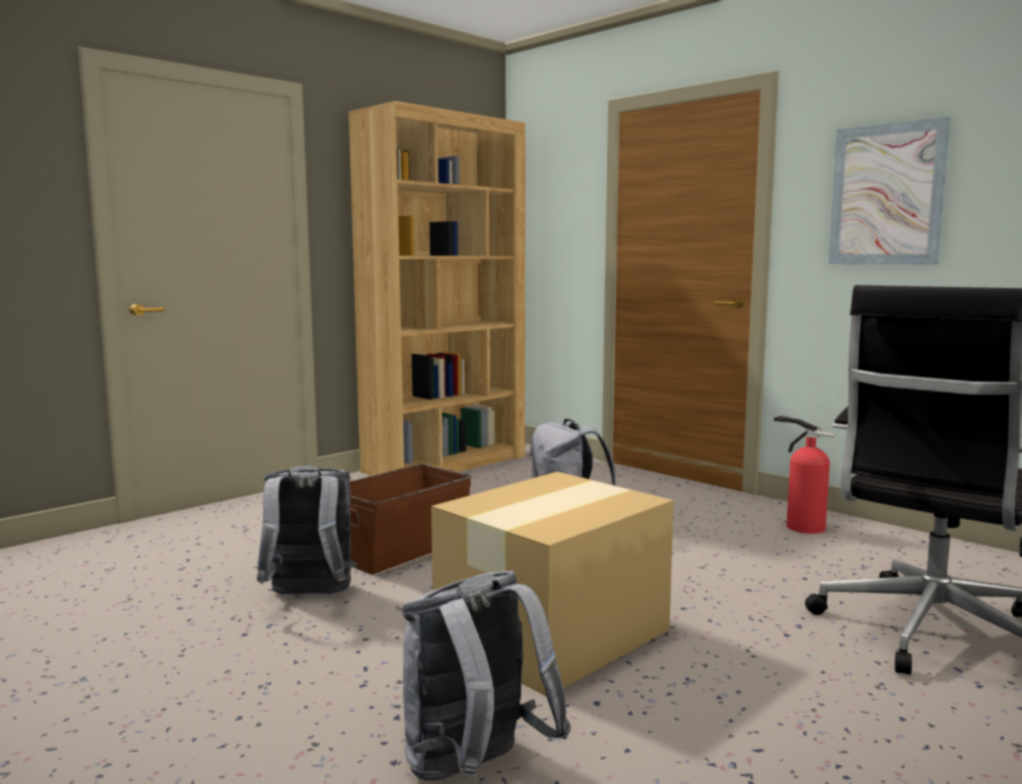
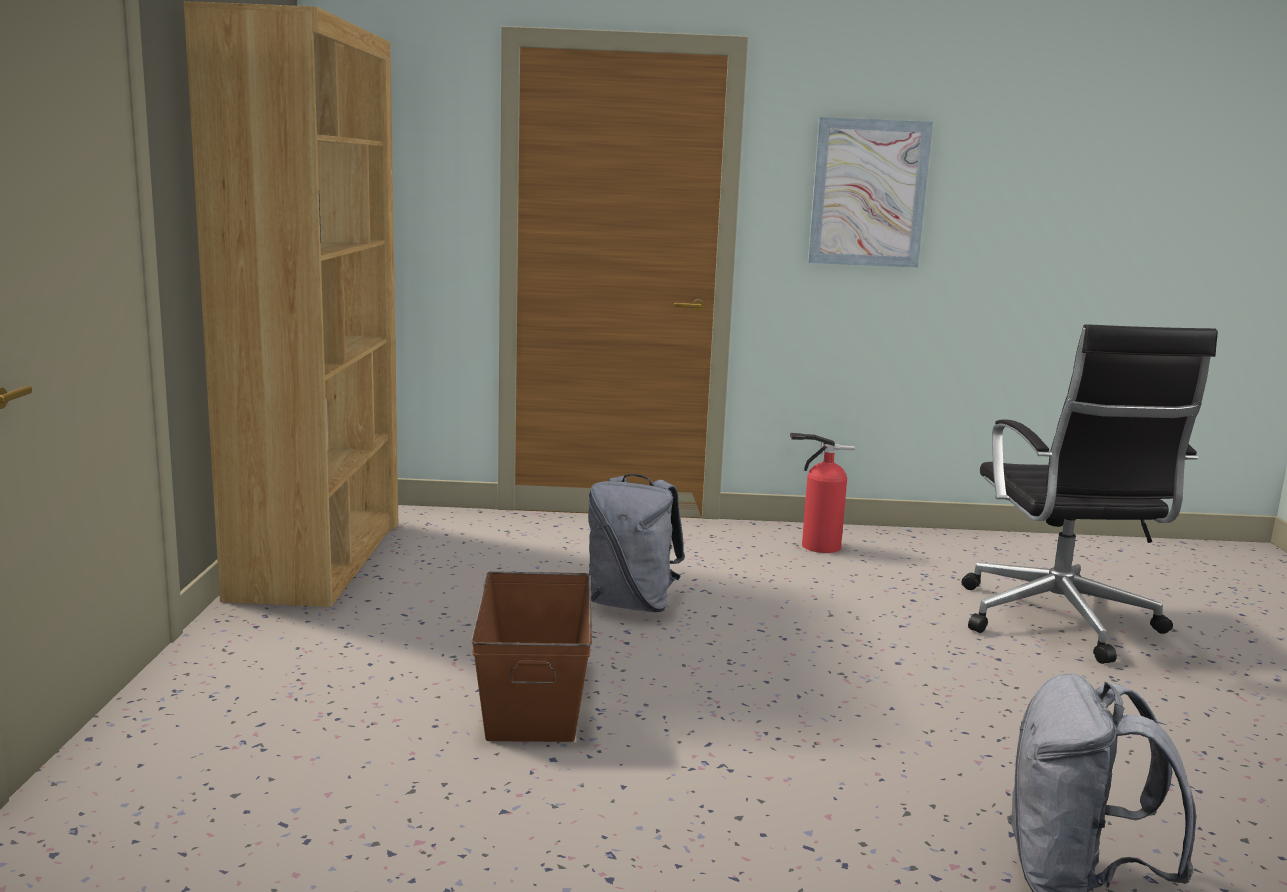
camera: 45 degrees left, 5 degrees up
grey backpack [257,466,357,594] -> none
cardboard box [431,472,674,696] -> none

